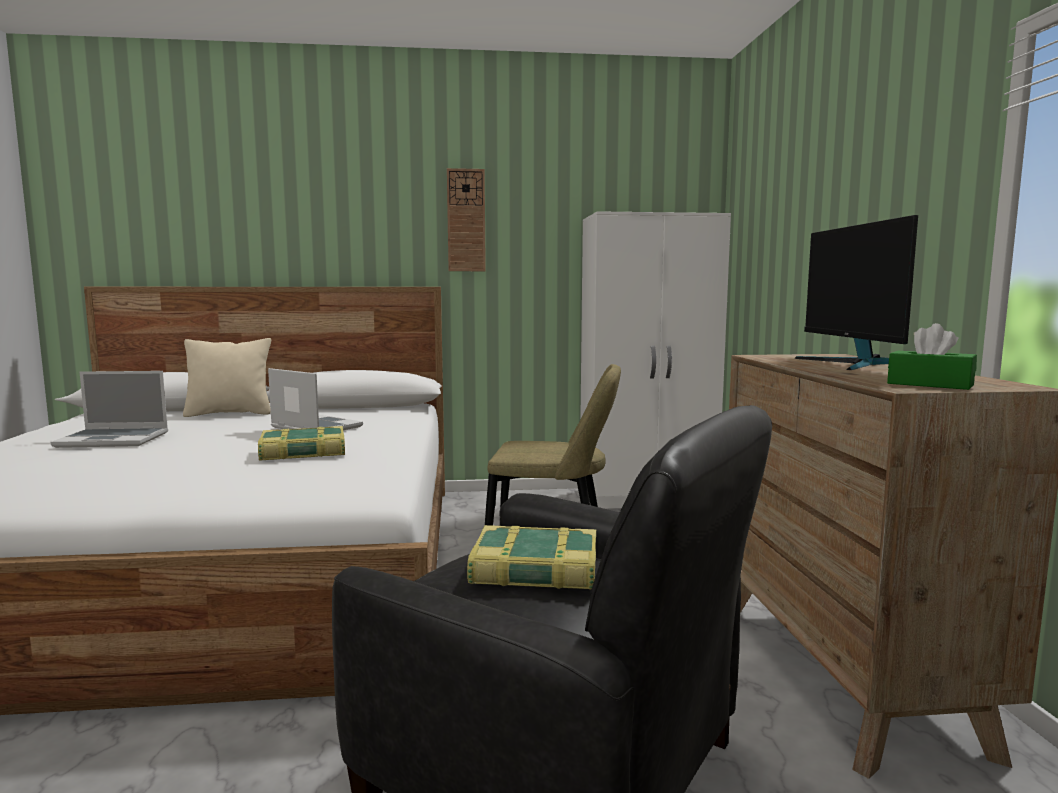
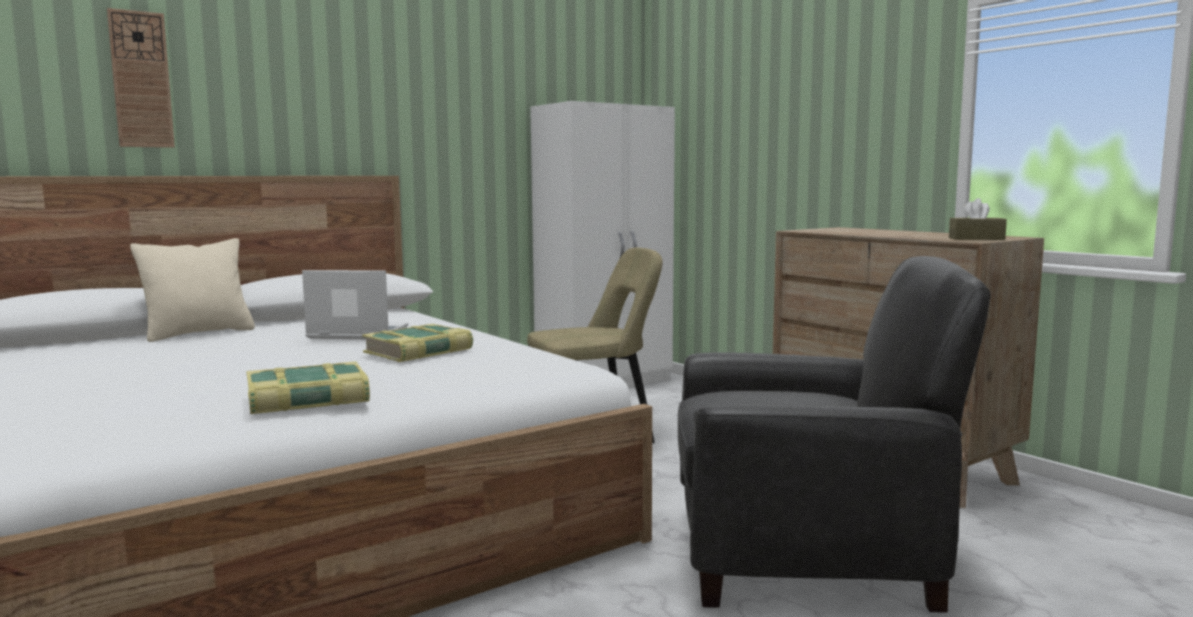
camera: 30 degrees left, 0 degrees up
laptop [50,371,168,448] -> none
wall clock [447,168,486,271] -> wall clock moved to [107,8,175,148]
book [467,525,596,590] -> book moved to [246,361,370,414]
monitor [795,215,918,370] -> none
green tissue box [887,323,977,390] -> brown tissue box [949,198,1007,240]

